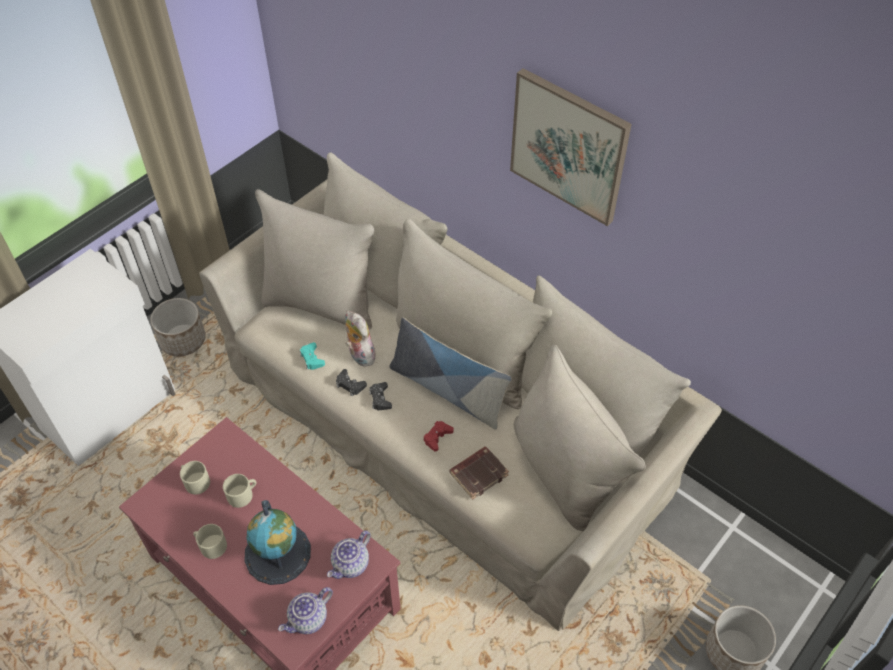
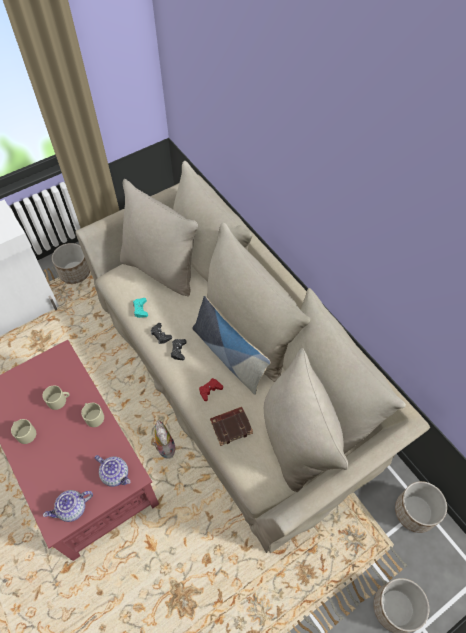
camera: 15 degrees right, 5 degrees up
beige mug [180,461,210,494] -> beige mug moved to [81,403,104,427]
globe [244,500,311,585] -> none
teapot [327,530,371,579] -> teapot turned 105 degrees counterclockwise [95,455,130,487]
plush toy [345,311,376,367] -> plush toy moved to [152,420,175,458]
picture [510,68,632,226] -> none
none -> planter [395,481,447,533]

